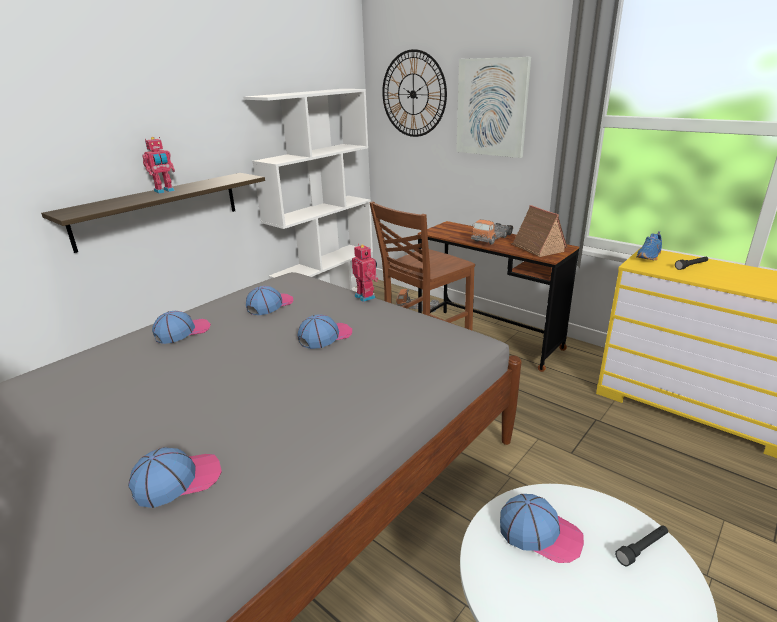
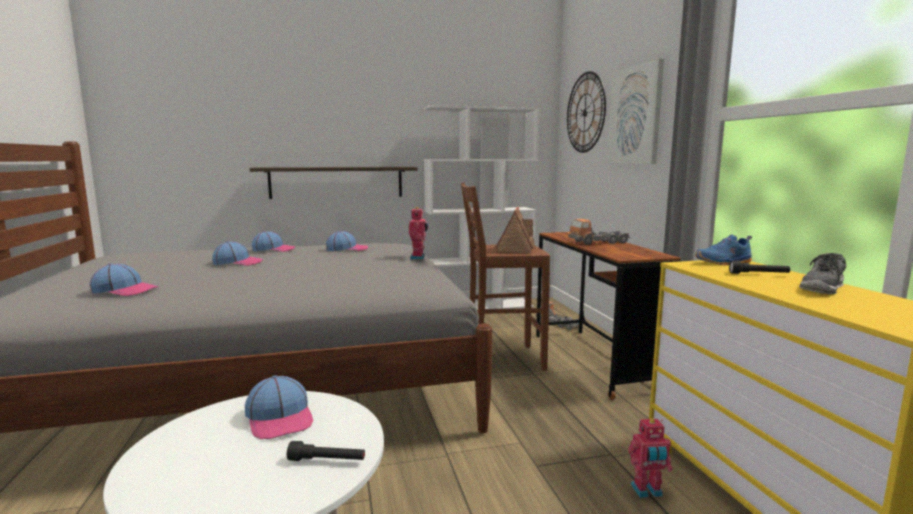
camera: 35 degrees right, 15 degrees down
toy robot [143,137,175,194] -> toy robot moved to [628,418,672,498]
cap [298,314,352,349] -> cap moved to [212,241,264,266]
toy house [510,205,568,257] -> toy house moved to [495,207,535,253]
none -> shoe [799,253,846,294]

